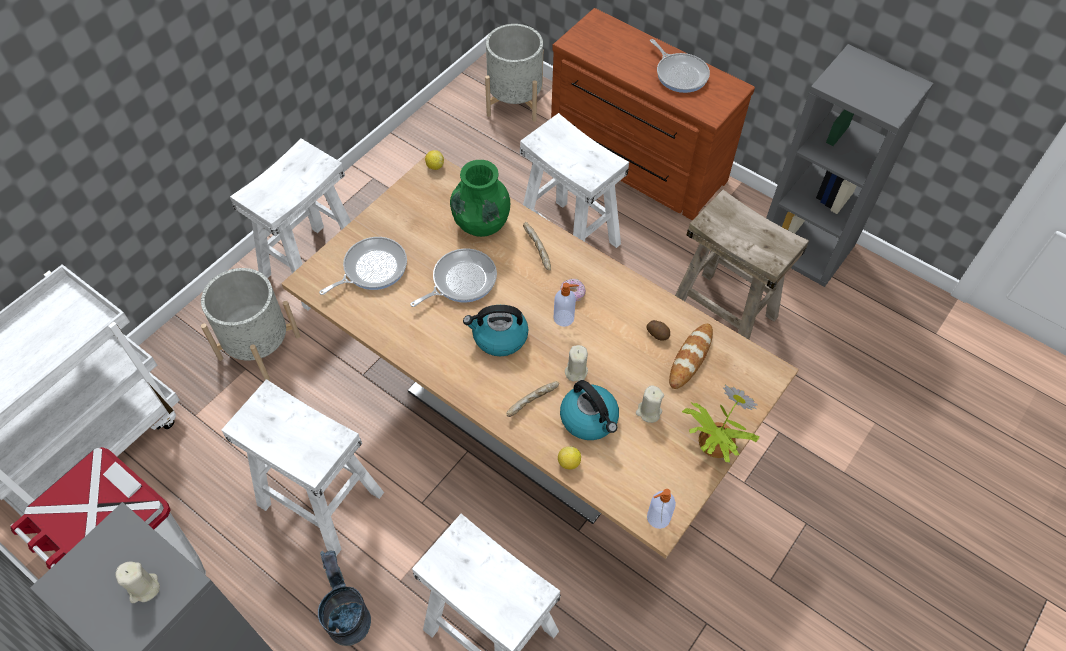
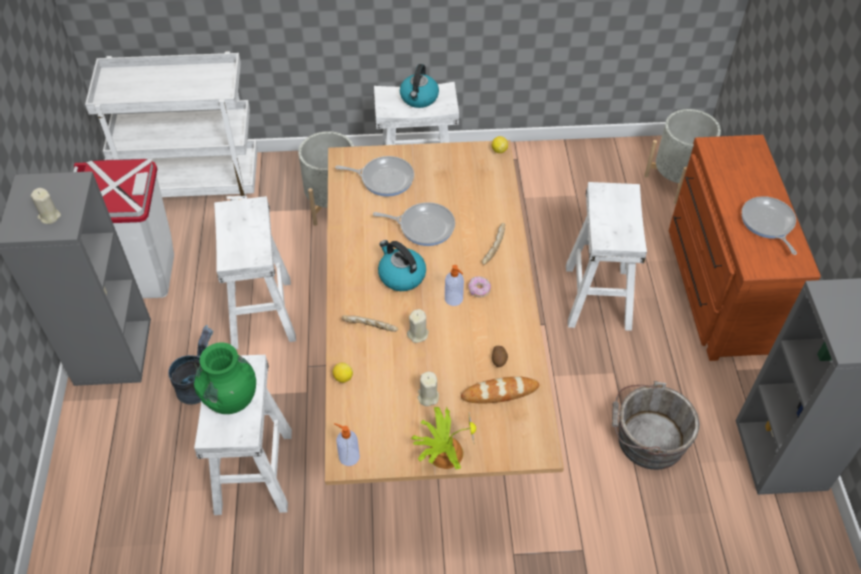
camera: 50 degrees right, 5 degrees down
green vase [450,160,510,237] -> green vase moved to [194,342,256,414]
kettle [560,380,619,440] -> kettle moved to [400,64,439,108]
frying pan [650,39,710,93] -> frying pan turned 150 degrees clockwise [742,196,797,255]
beige stool [675,190,809,340] -> grey bucket [612,381,699,470]

